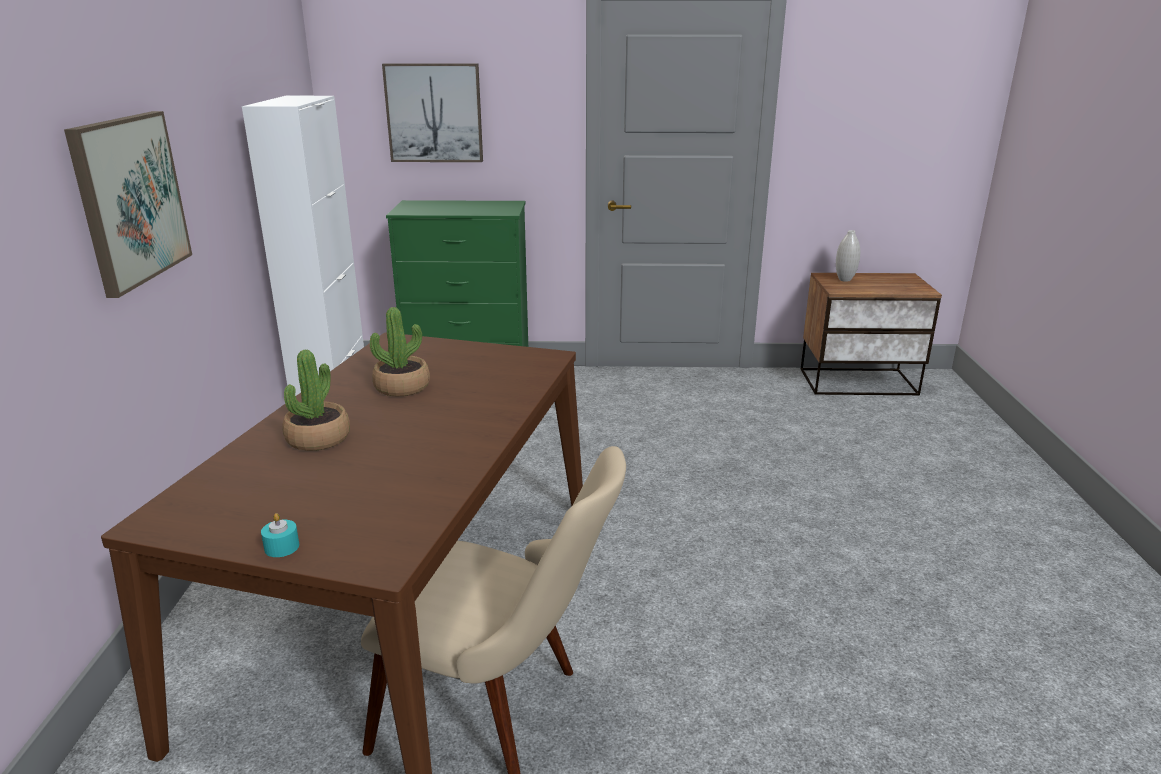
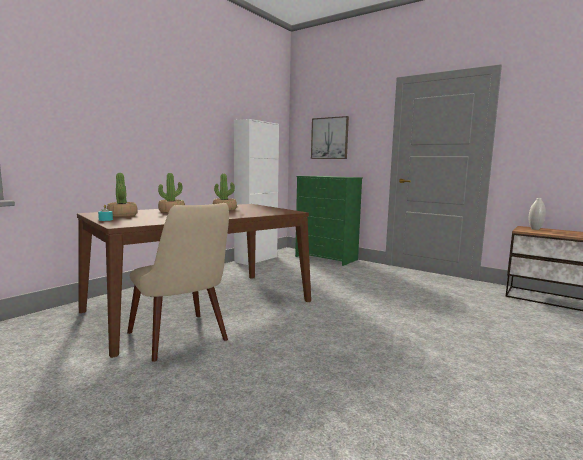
camera: 35 degrees right, 15 degrees down
picture [64,111,192,298] -> none
none -> potted plant [107,173,138,217]

